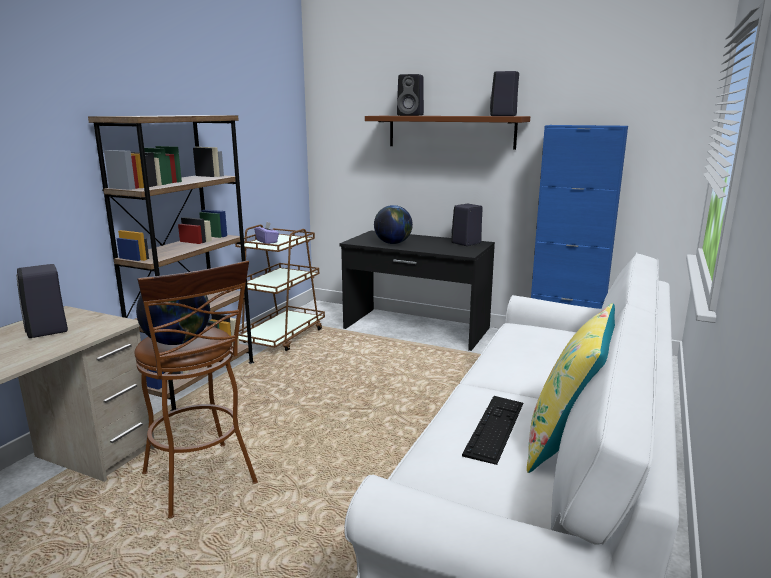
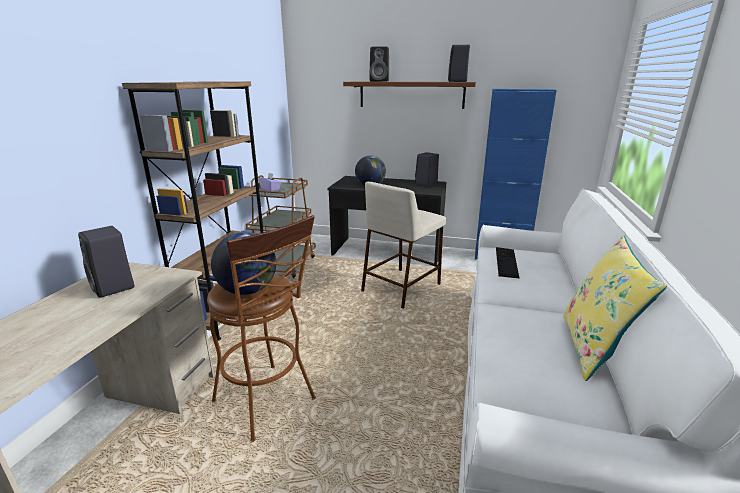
camera: 10 degrees left, 5 degrees up
keyboard [462,396,523,465] -> keyboard moved to [496,247,519,278]
none -> beige stool [361,182,446,309]

